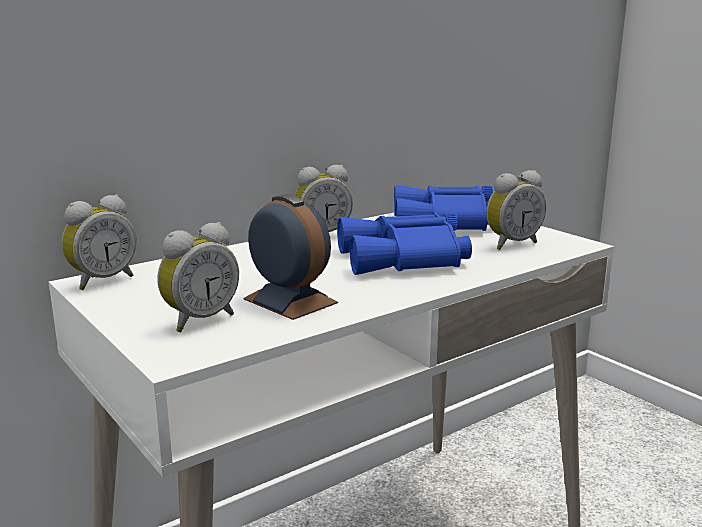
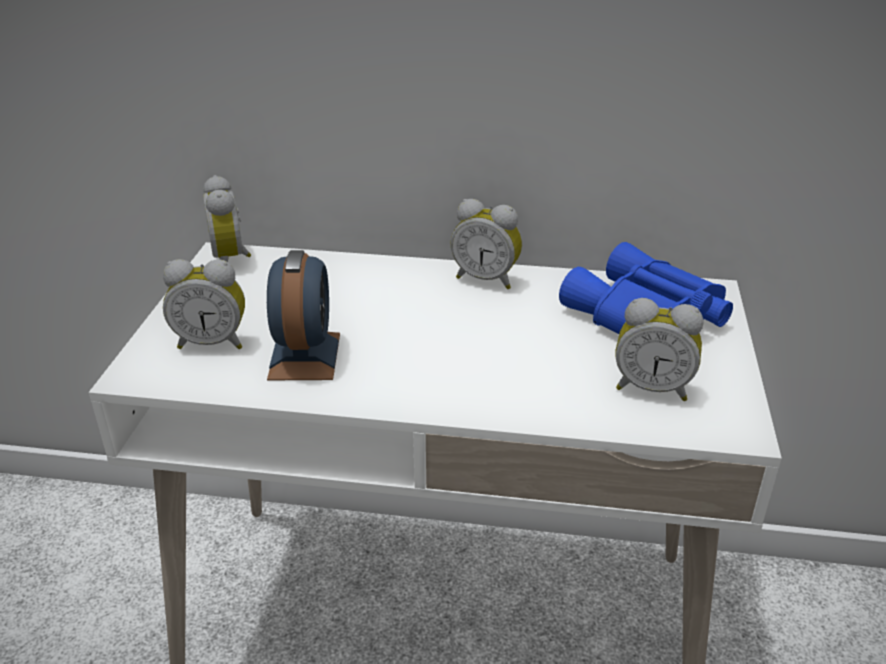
camera: 45 degrees right, 15 degrees up
alarm clock [62,195,136,290] -> alarm clock turned 75 degrees clockwise [203,175,251,262]
blue binoculars [337,213,472,275] -> none

